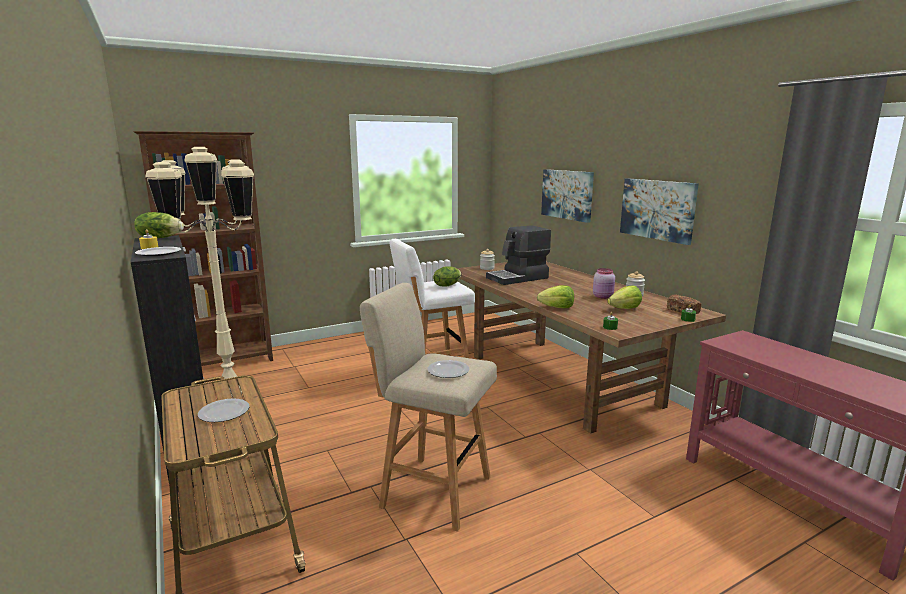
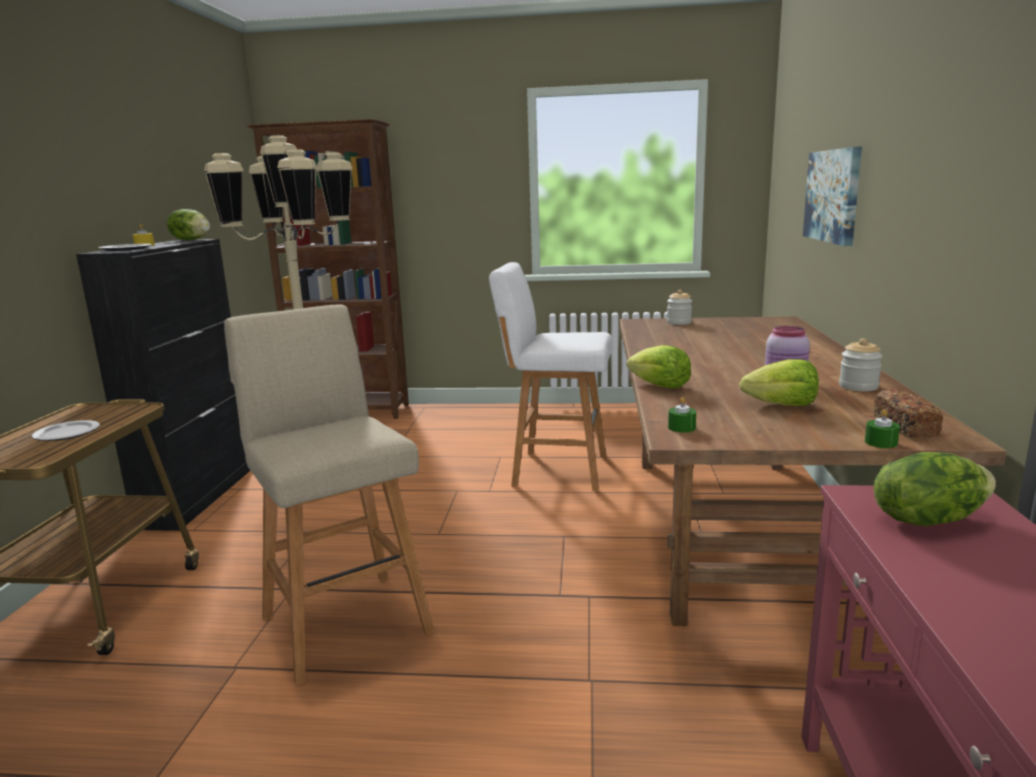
camera: 35 degrees right, 0 degrees up
plate [427,360,470,378] -> none
lettuce [433,266,461,286] -> lettuce moved to [874,452,996,526]
coffee machine [486,225,551,285] -> none
picture [620,178,699,245] -> none

